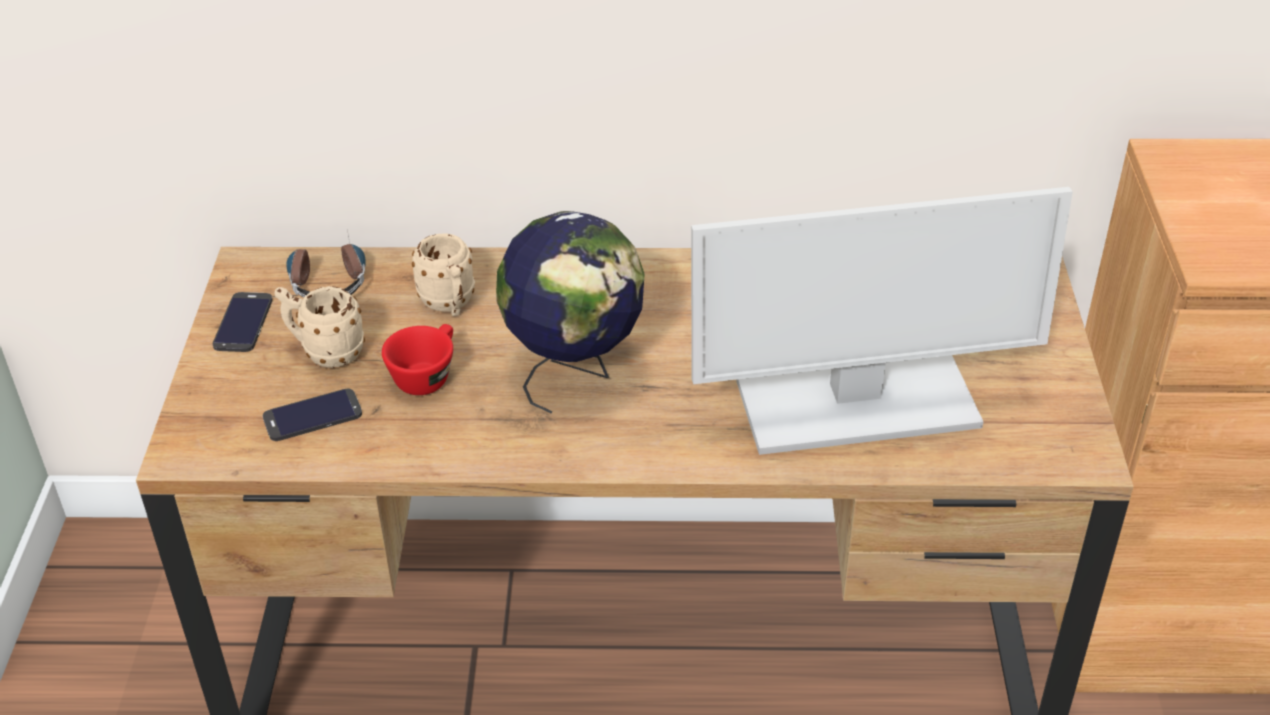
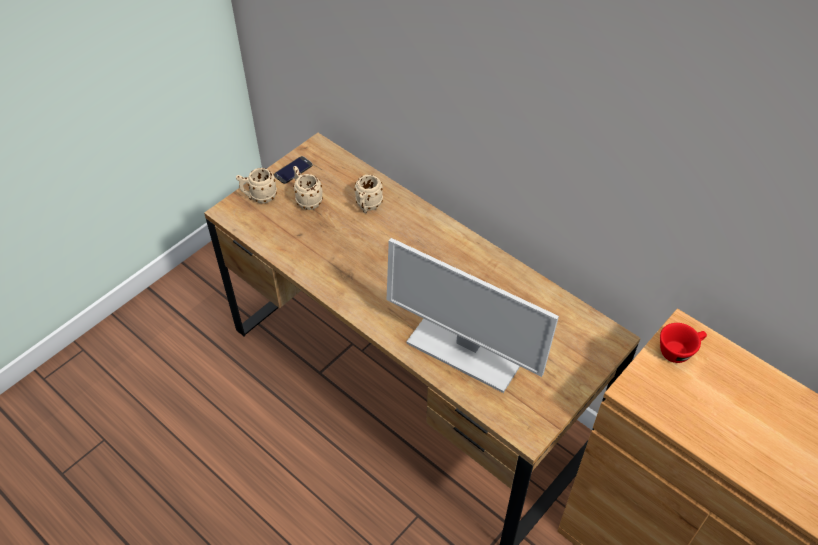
camera: 40 degrees right, 10 degrees up
phone [263,389,362,441] -> none
headphones [286,229,365,298] -> none
red cup [382,324,453,395] -> red cup moved to [660,323,707,363]
globe [496,211,645,414] -> none
none -> beige mug [236,168,277,204]

